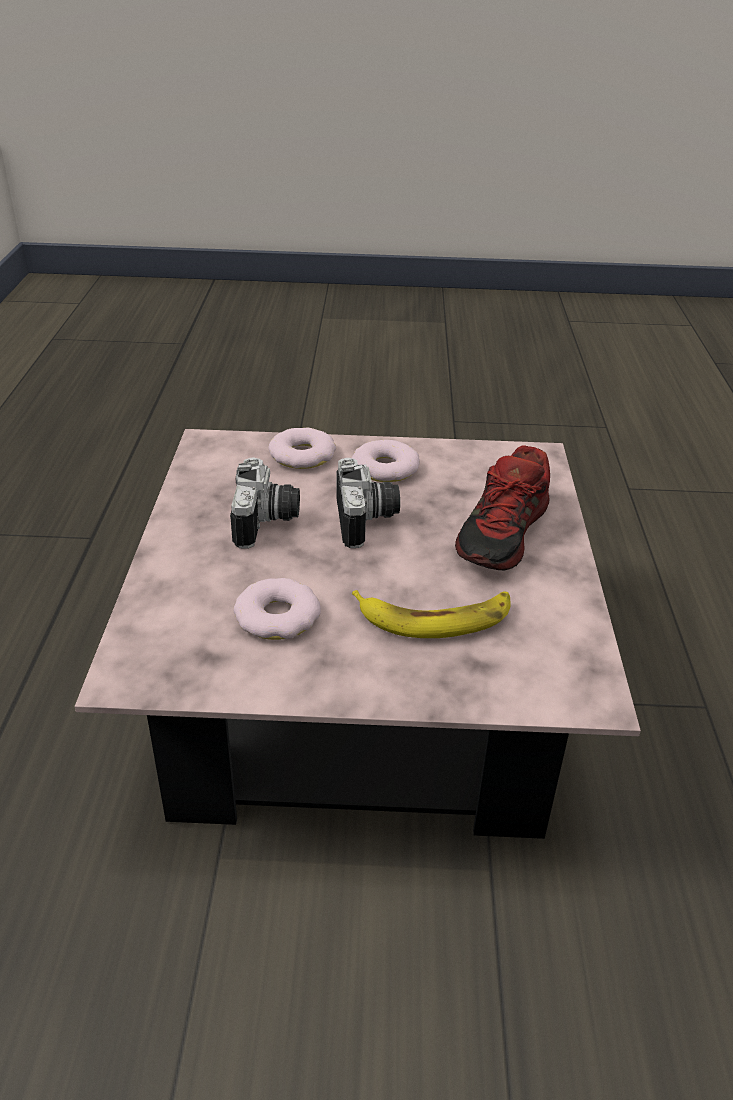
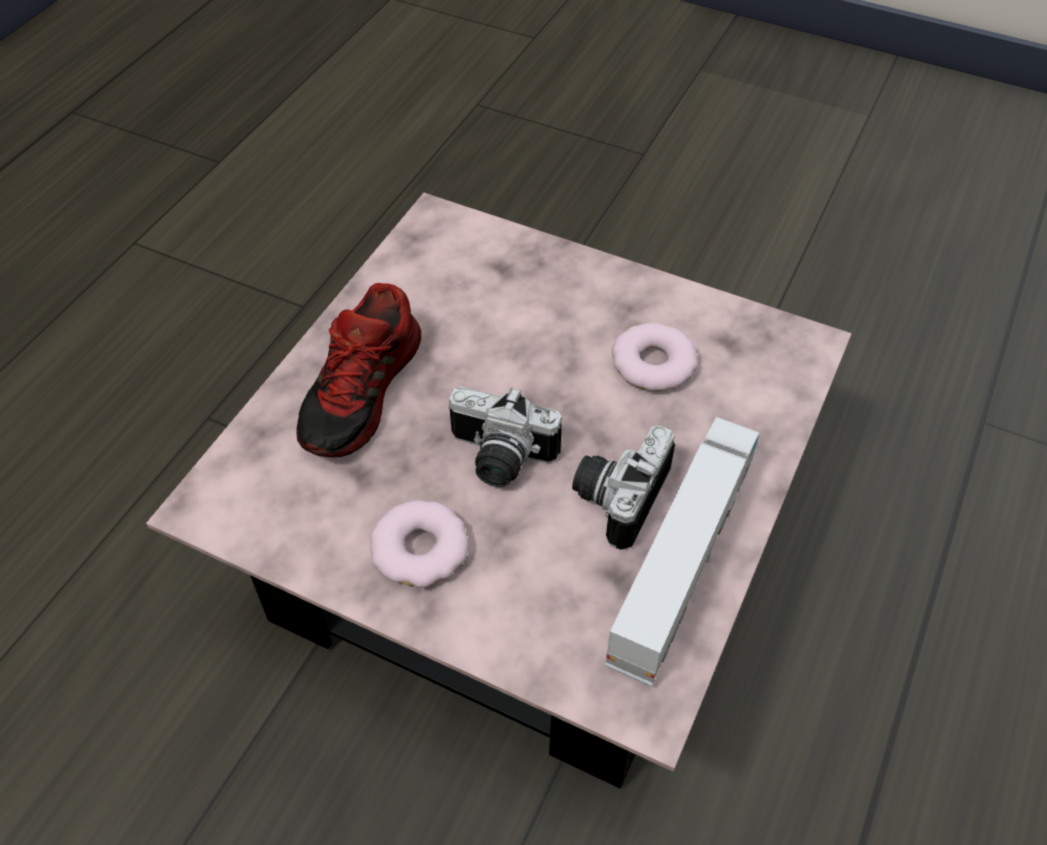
camera: 155 degrees left, 15 degrees up
donut [269,428,336,469] -> none
camera [336,458,400,548] -> camera turned 90 degrees counterclockwise [449,386,562,487]
banana [352,590,511,638] -> none
shoe [455,445,550,570] -> shoe turned 150 degrees clockwise [296,283,421,457]
none -> toy truck [604,417,759,687]

